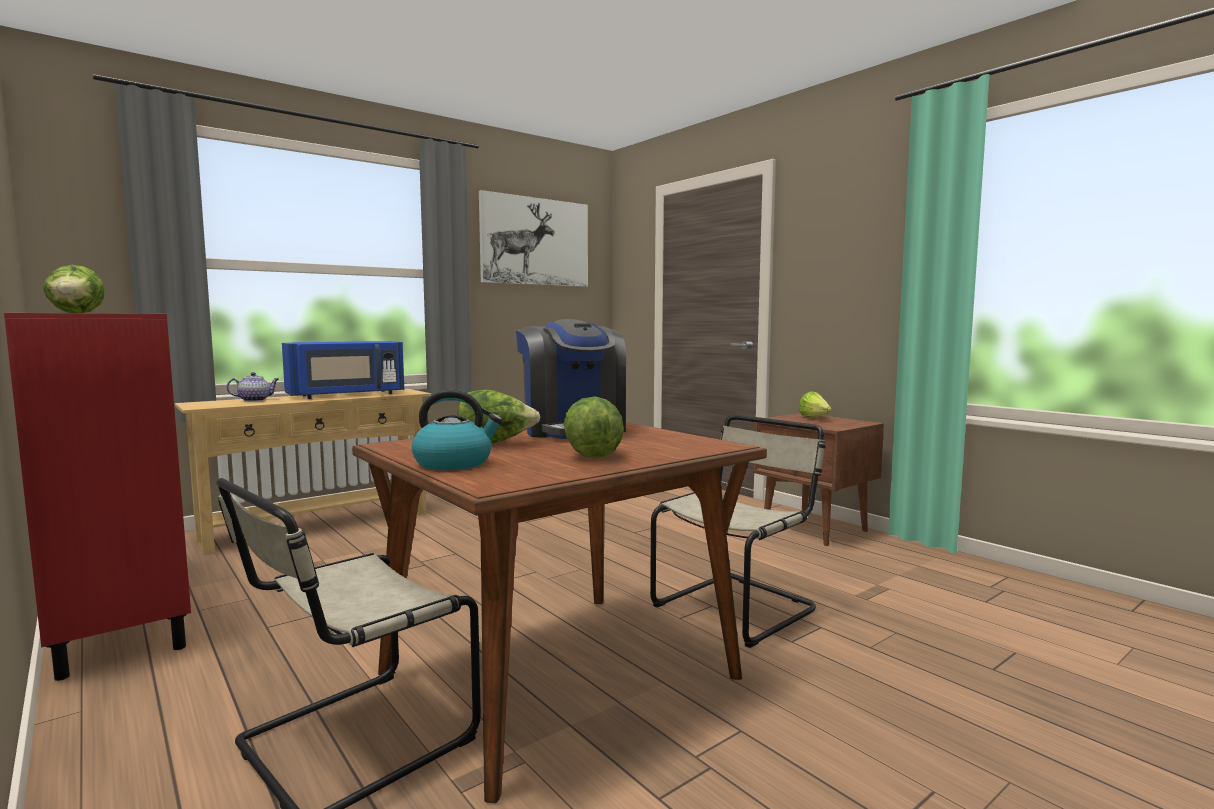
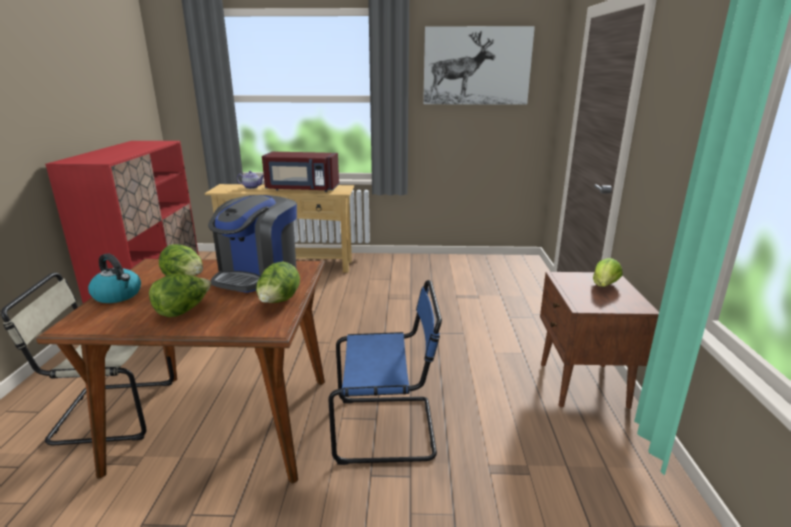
camera: 40 degrees right, 15 degrees up
lettuce [43,265,105,313] -> lettuce moved to [256,261,300,303]
blue microwave [282,341,405,399] -> red microwave [262,152,339,192]
beige chair [650,415,826,648] -> blue chair [328,280,442,465]

